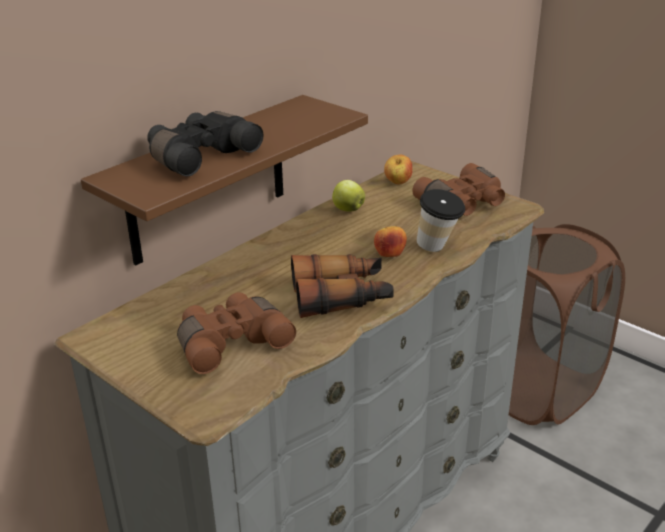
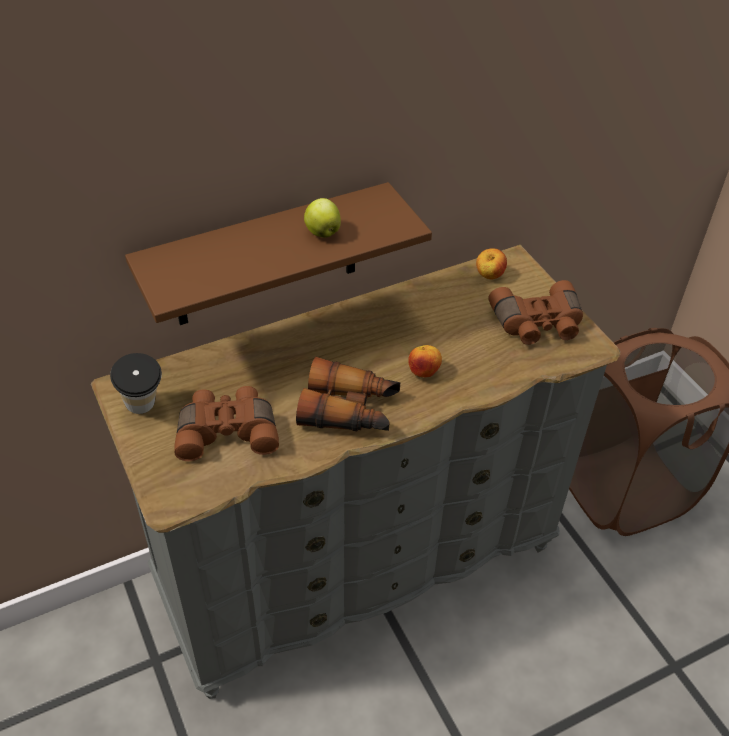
camera: 20 degrees right, 15 degrees up
black binoculars [147,111,263,176] -> none
apple [332,180,365,212] -> apple moved to [304,198,341,238]
cup [417,189,465,252] -> cup moved to [110,353,162,414]

